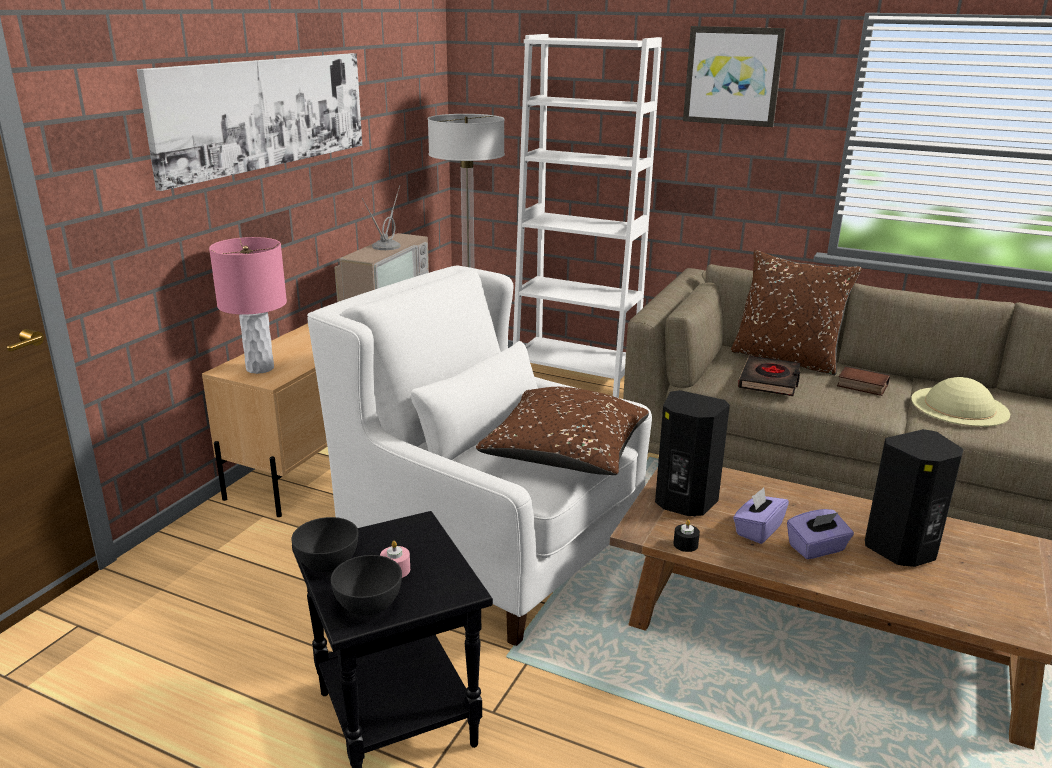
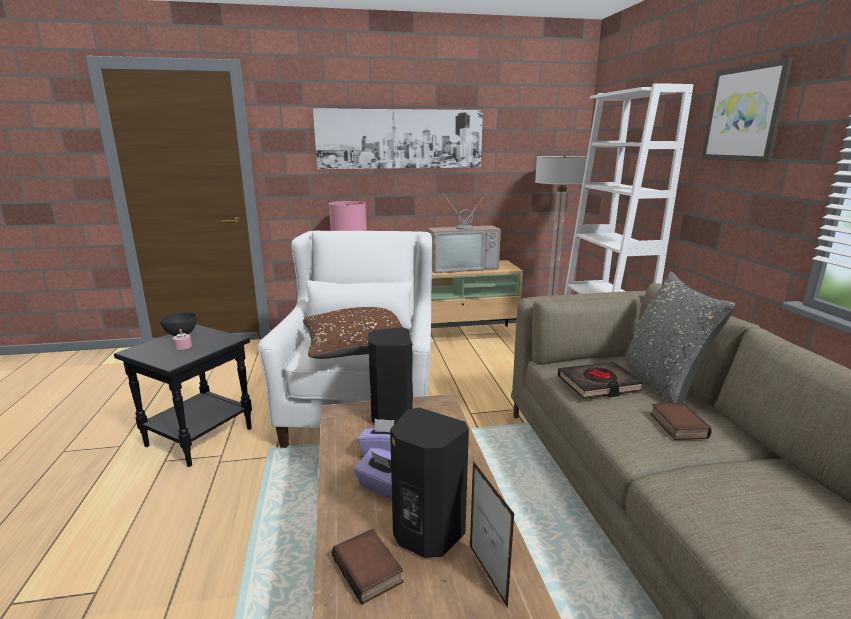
camera: 55 degrees right, 5 degrees down
grey bowl [331,555,402,616] -> none
black candle [673,519,700,552] -> none
brown pillow [731,250,862,375] -> grey pillow [625,271,736,403]
beige hat [911,377,1010,427] -> none
none -> book [332,529,404,605]
none -> picture frame [470,461,515,608]

